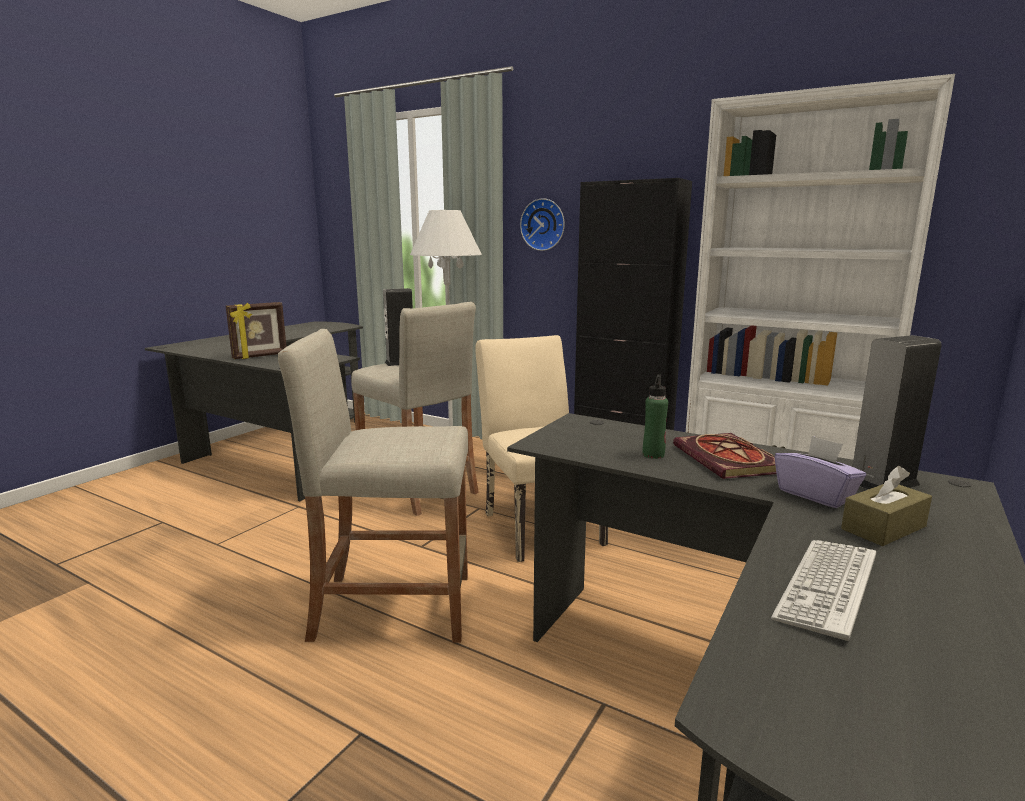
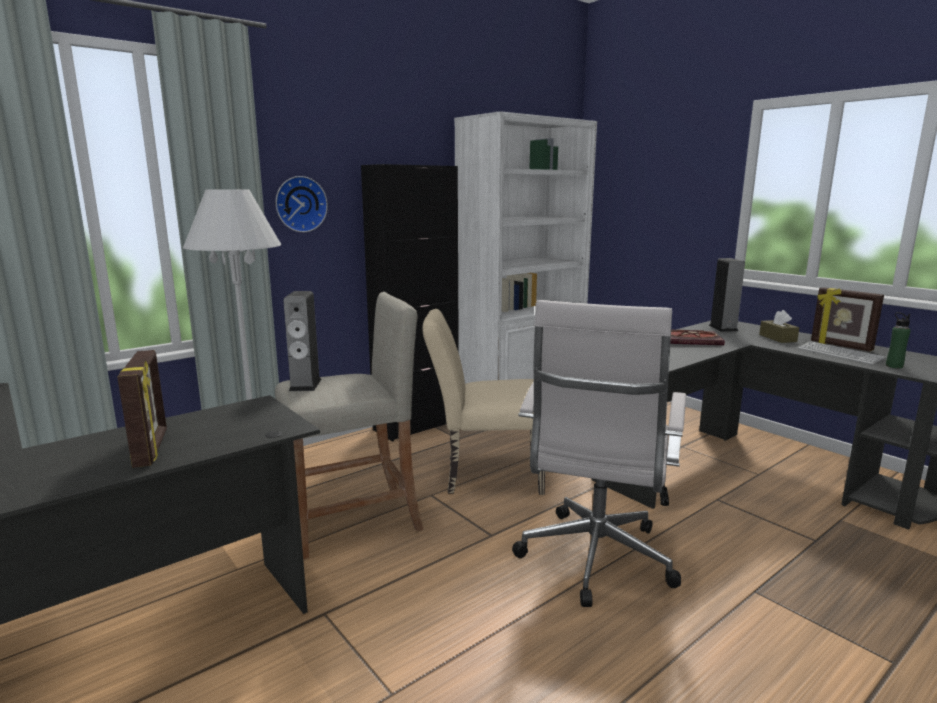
camera: 70 degrees left, 0 degrees up
beige stool [278,329,468,643] -> white office chair [512,300,686,607]
green bottle [643,374,668,459] -> green bottle moved to [886,312,911,368]
purple tissue box [775,436,866,508] -> none
none -> picture frame [811,287,884,352]

